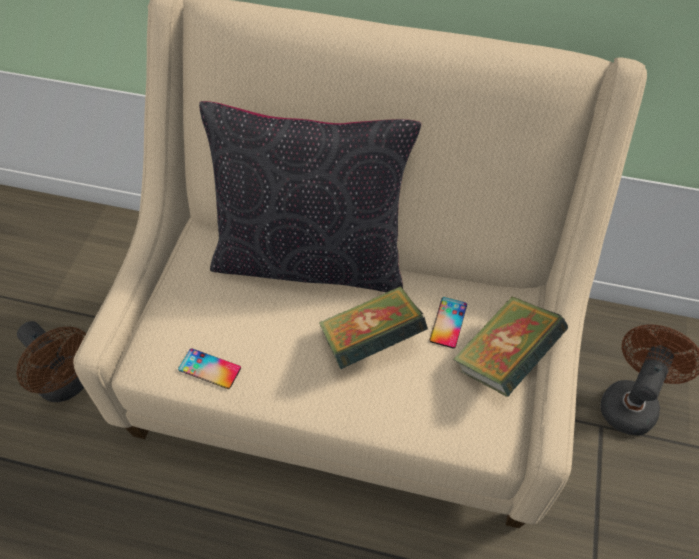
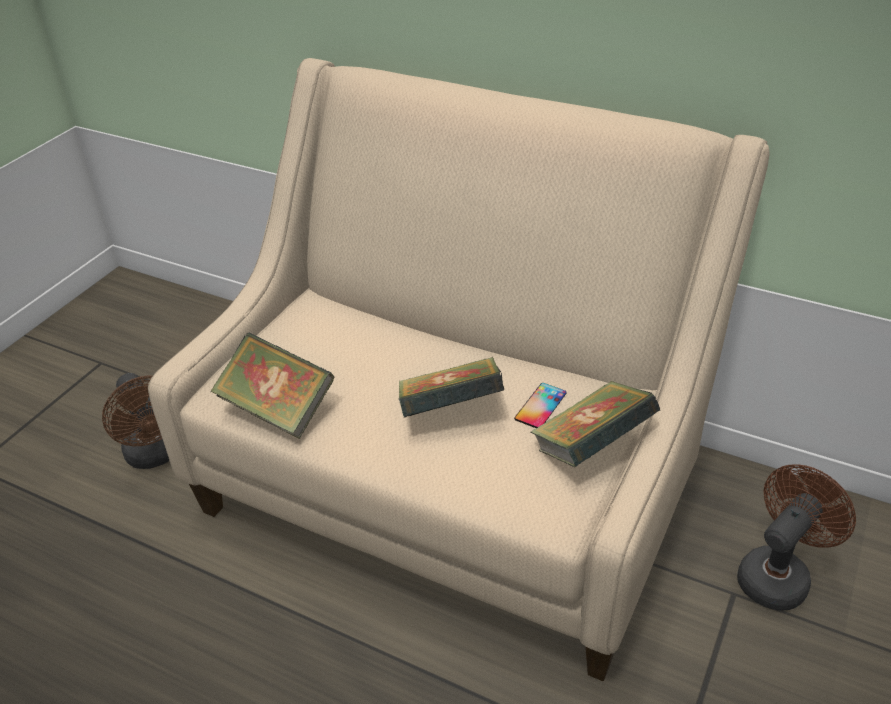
camera: 15 degrees right, 15 degrees down
phone [178,348,241,389] -> book [211,332,334,439]
black pillow [199,101,421,293] -> none

